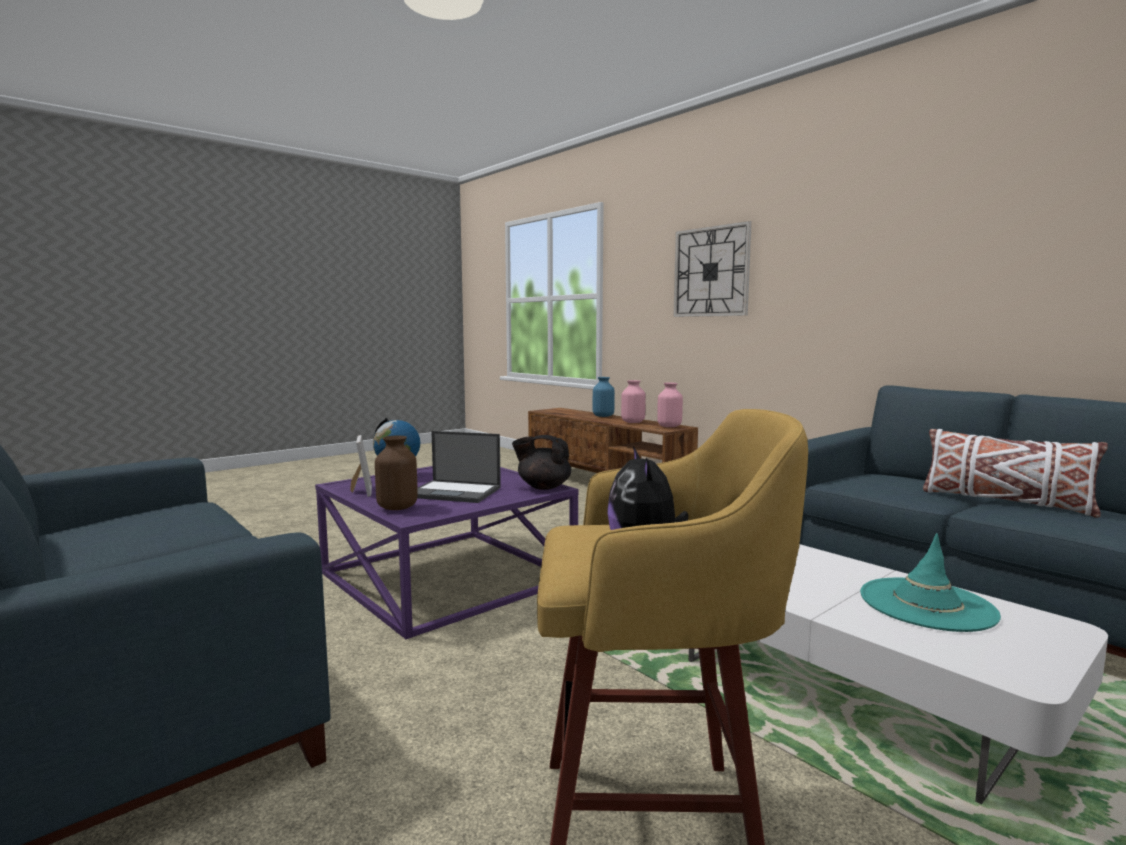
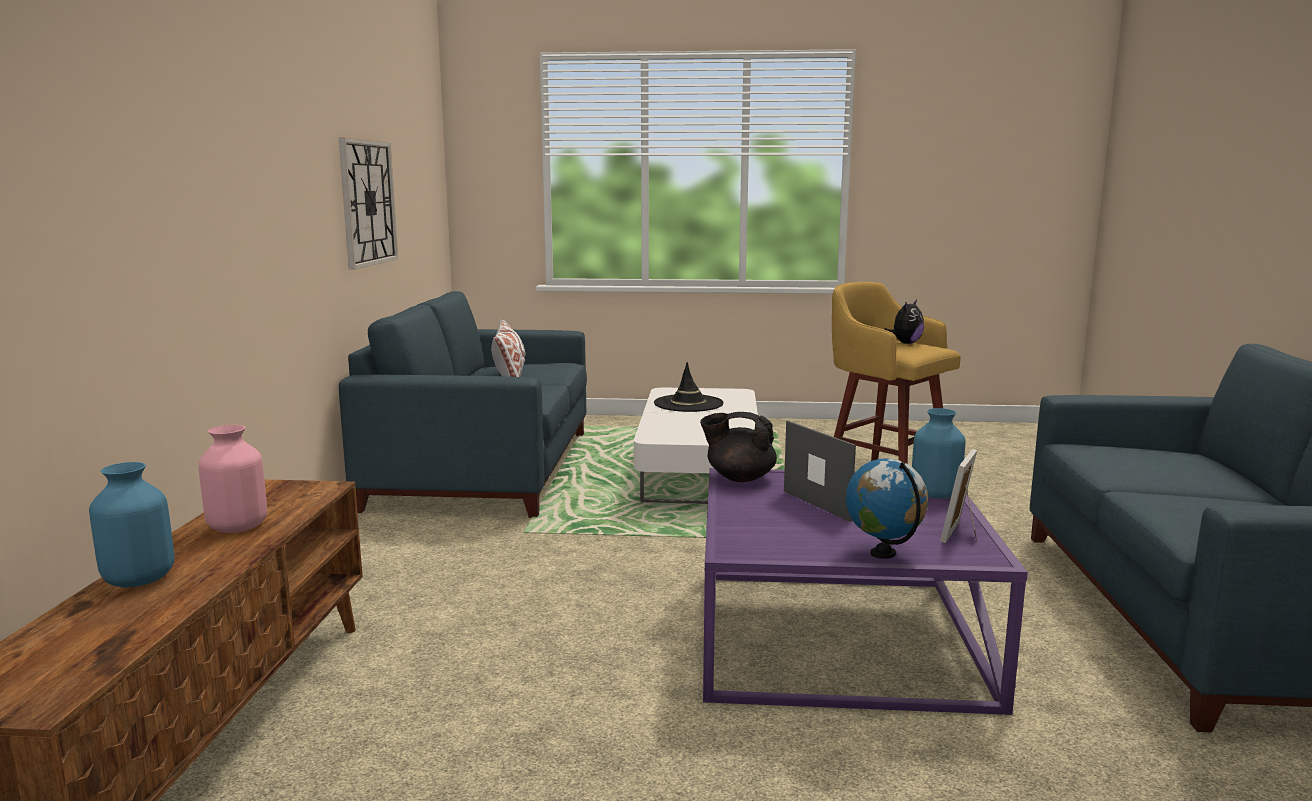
camera: 135 degrees left, 5 degrees up
brown vase [375,435,418,510] -> blue vase [912,408,965,499]
black teapot [512,435,572,490] -> black teapot turned 135 degrees clockwise [700,412,777,482]
pink vase [657,383,683,427] -> none
wall clock [673,221,752,317] -> wall clock moved to [339,137,398,270]
turquoise hat [860,533,1001,632] -> black hat [654,362,724,412]

